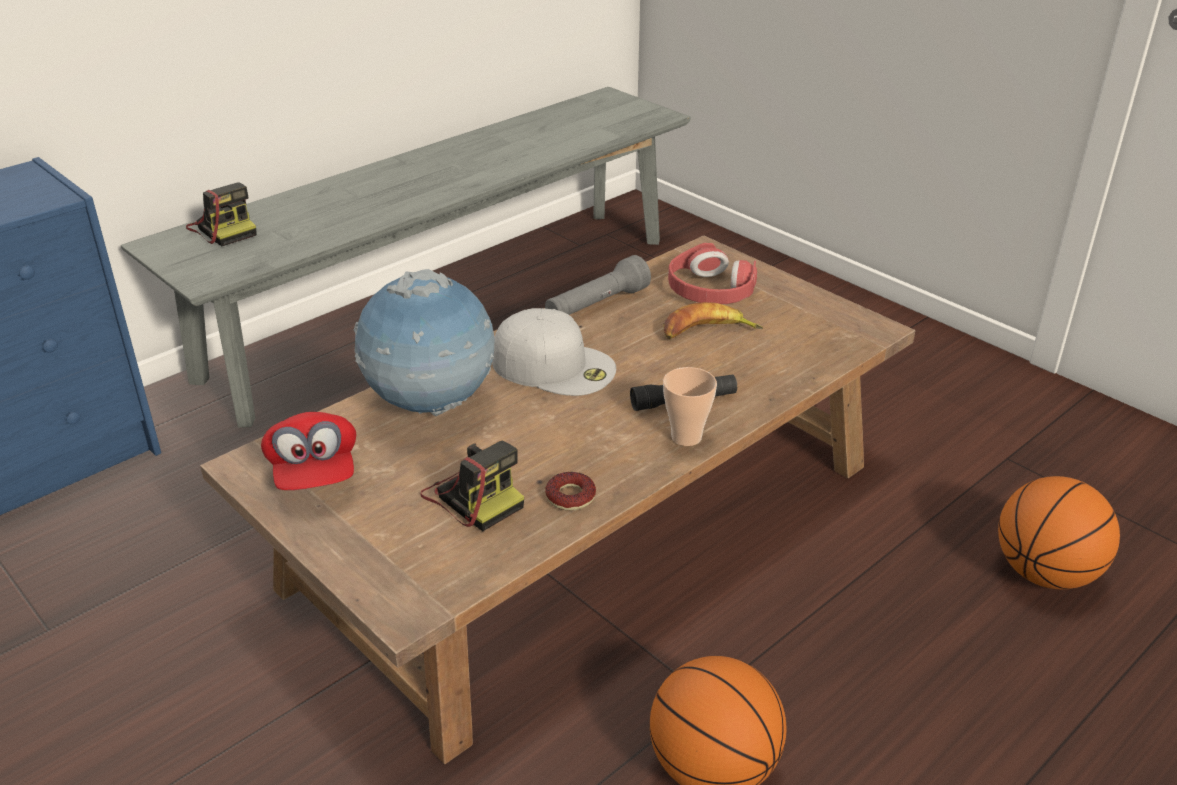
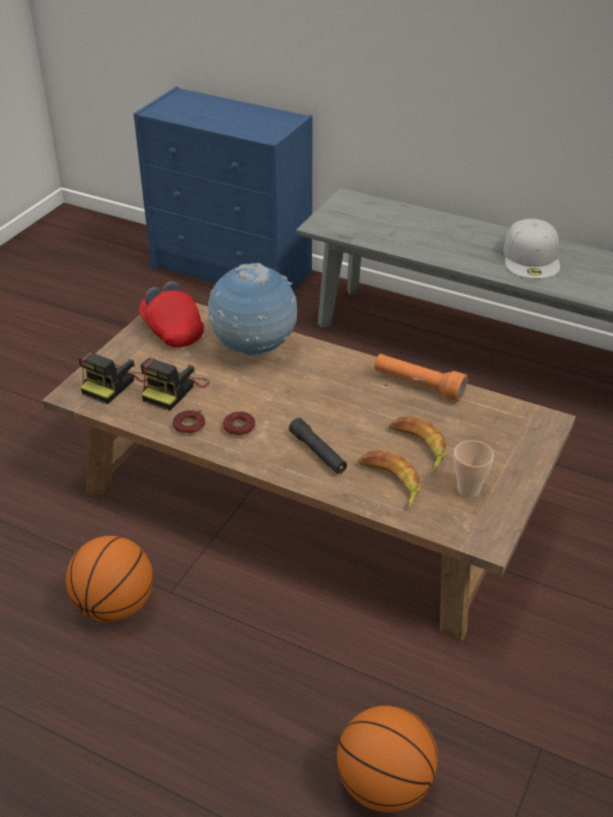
camera: 70 degrees right, 5 degrees up
camera [186,182,257,246] -> camera moved to [79,352,147,404]
red cap [261,412,356,490] -> red cap turned 90 degrees clockwise [139,281,204,347]
white cap [492,308,616,396] -> white cap moved to [503,219,560,279]
grey flashlight [545,255,651,315] -> orange flashlight [374,354,468,402]
cup [663,367,717,446] -> cup moved to [454,440,494,498]
red headphones [668,243,757,304] -> none
none -> donut [223,412,255,437]
none -> banana [358,450,421,509]

